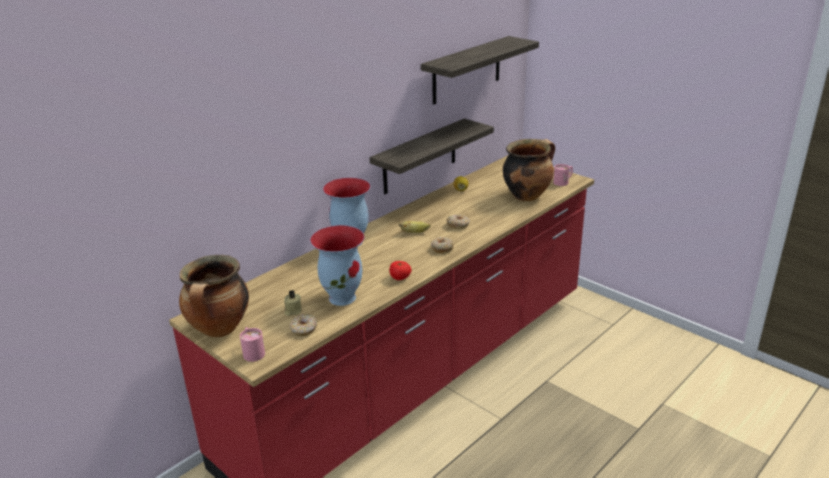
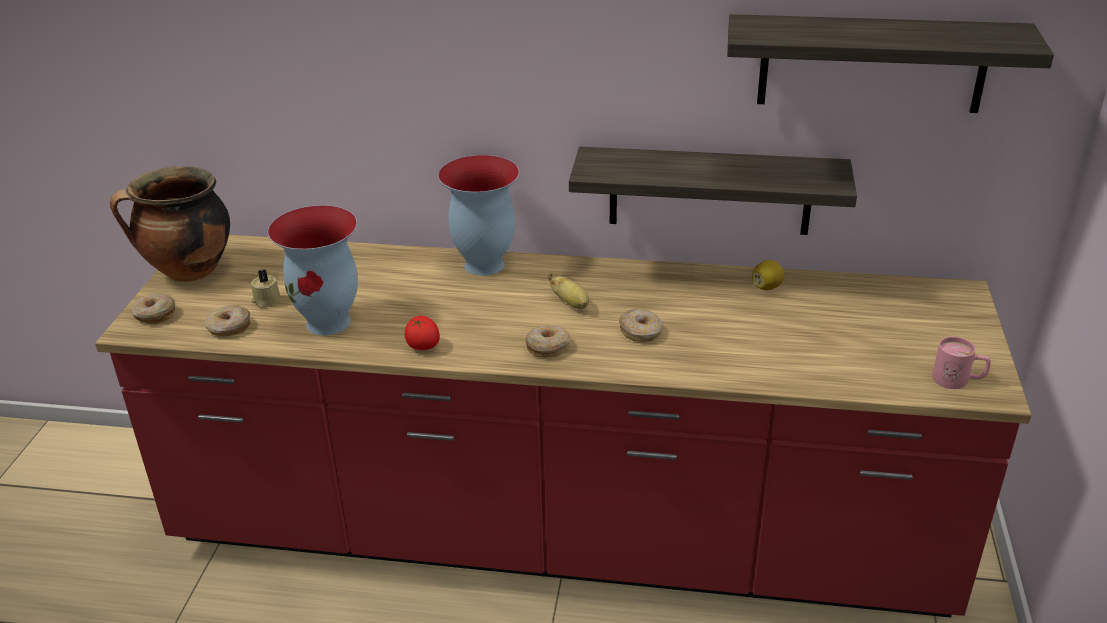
camera: 55 degrees right, 5 degrees up
pink mug [240,327,265,362] -> donut [132,294,175,324]
cooking pot [503,139,555,201] -> none

